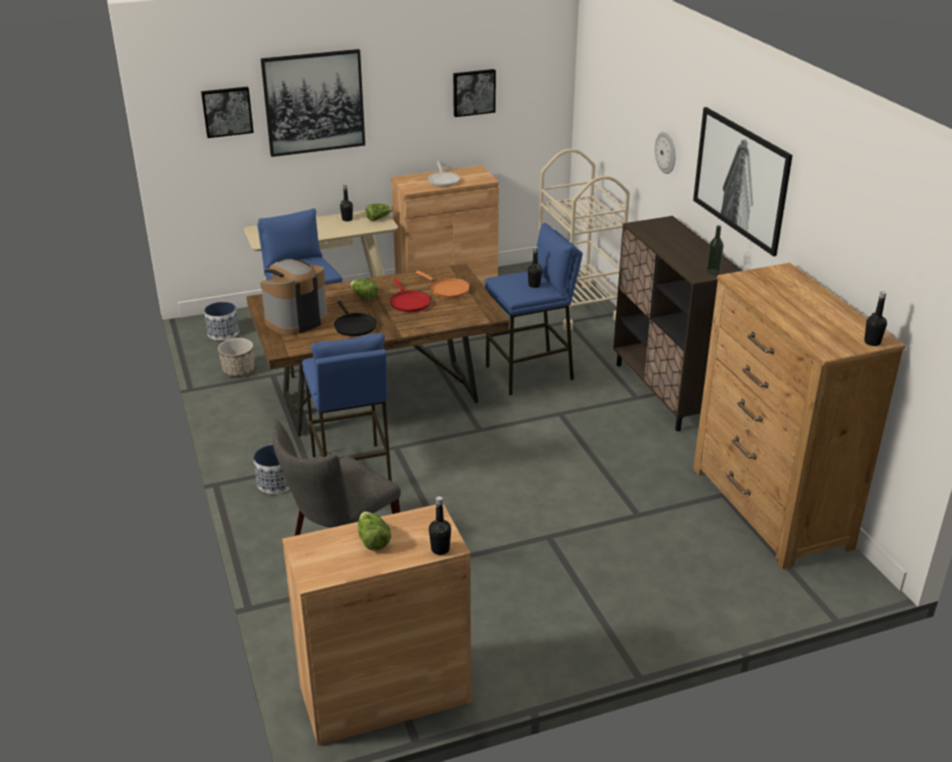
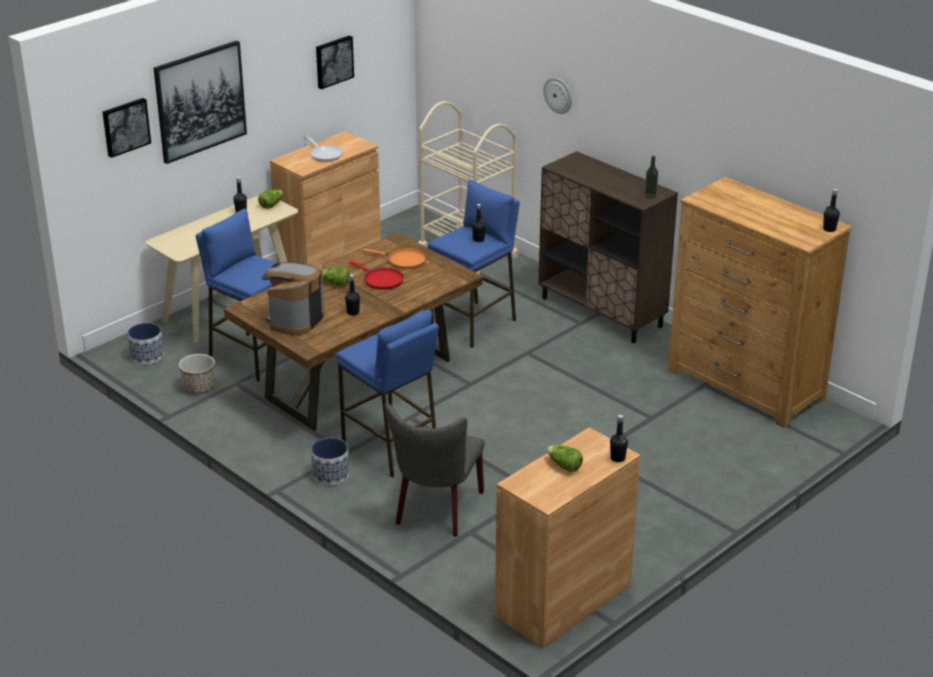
camera: 25 degrees left, 0 degrees up
black frying pan [334,301,377,336] -> black bottle [345,274,360,315]
picture [693,107,793,257] -> none

